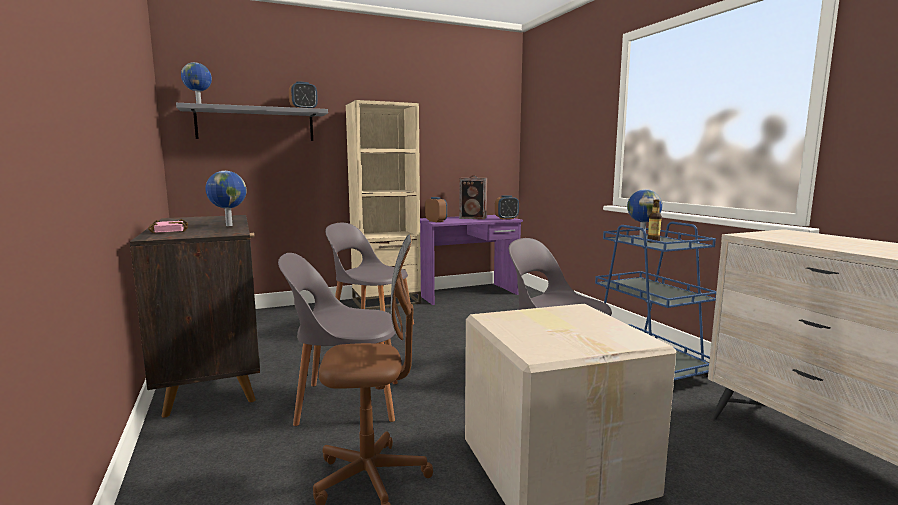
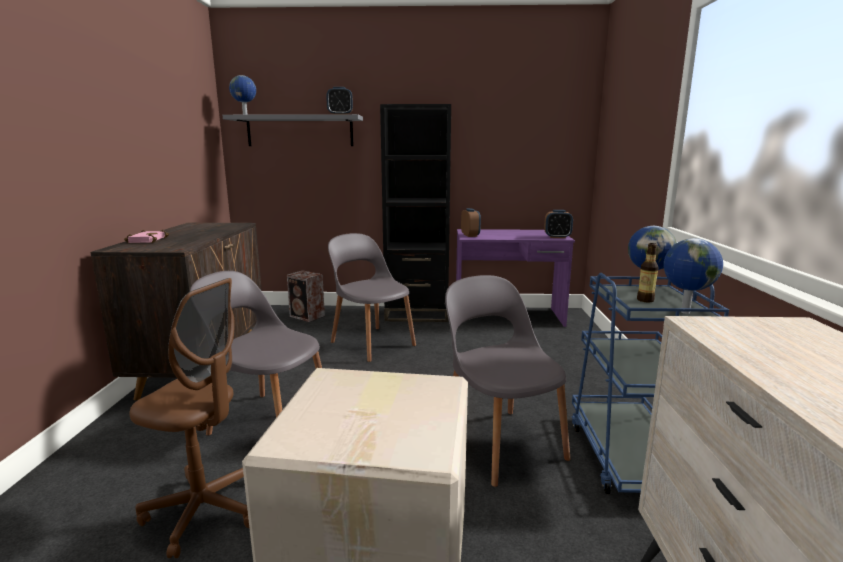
camera: 25 degrees right, 5 degrees up
globe [206,171,246,226] -> globe moved to [663,238,723,314]
beige bookcase [346,100,421,310] -> black bookcase [380,104,451,322]
speaker [459,175,487,219] -> speaker moved to [287,270,325,322]

